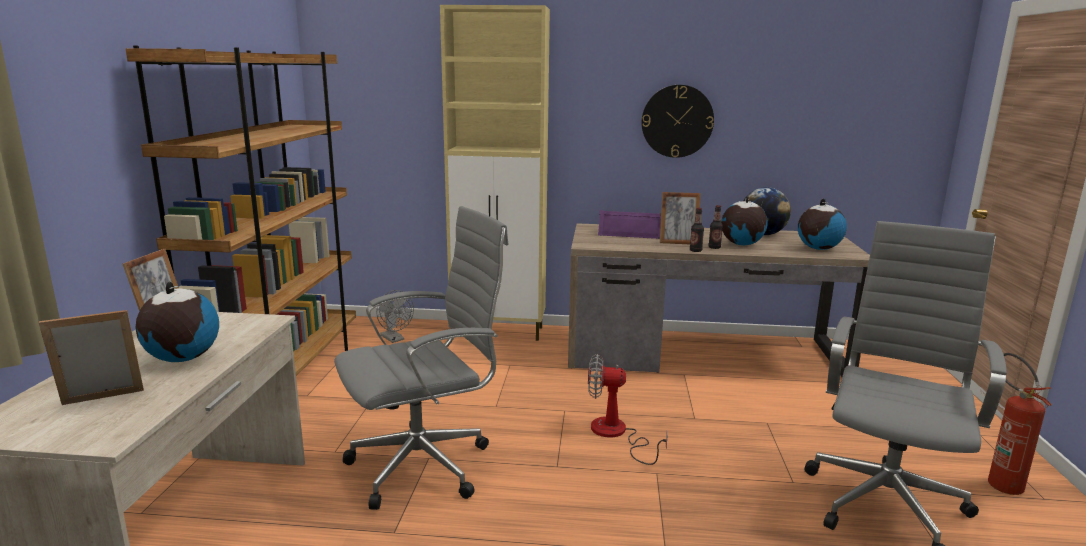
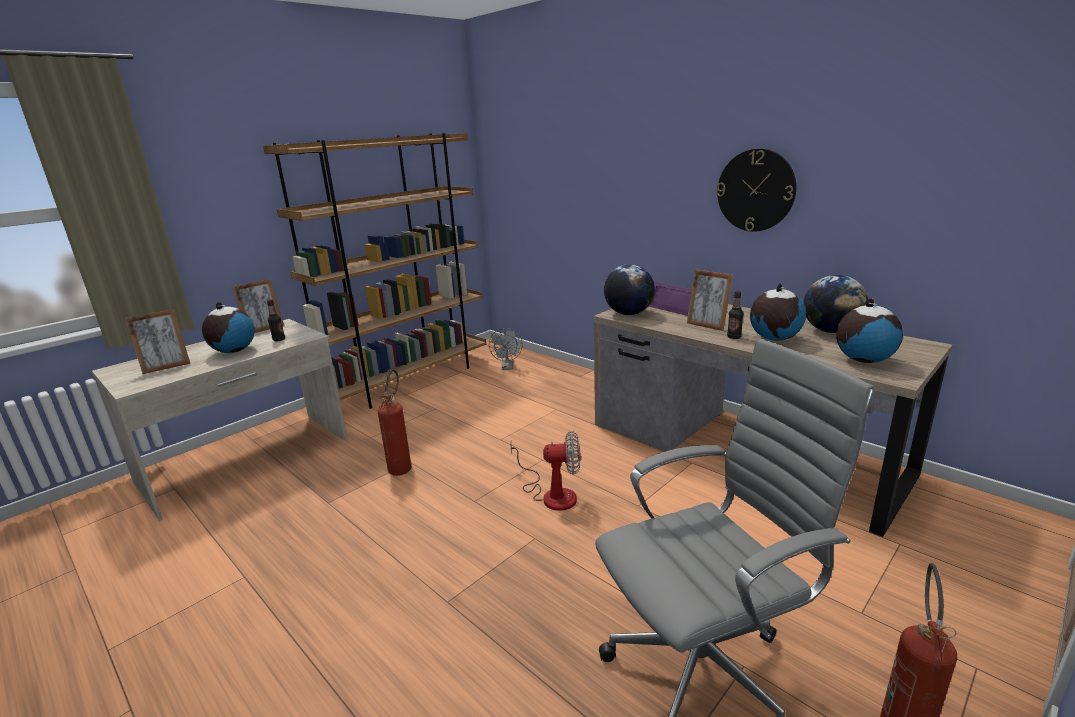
camera: 40 degrees right, 5 degrees up
picture frame [39,310,144,405] -> picture frame turned 135 degrees clockwise [125,309,190,374]
grey office chair [334,206,509,510] -> fire extinguisher [378,369,411,476]
beige cabinet [440,5,550,341] -> none
fan [588,354,668,465] -> fan turned 135 degrees clockwise [510,431,581,511]
bottle [690,208,704,252] -> bottle moved to [267,299,285,341]
none -> globe [604,264,655,315]

